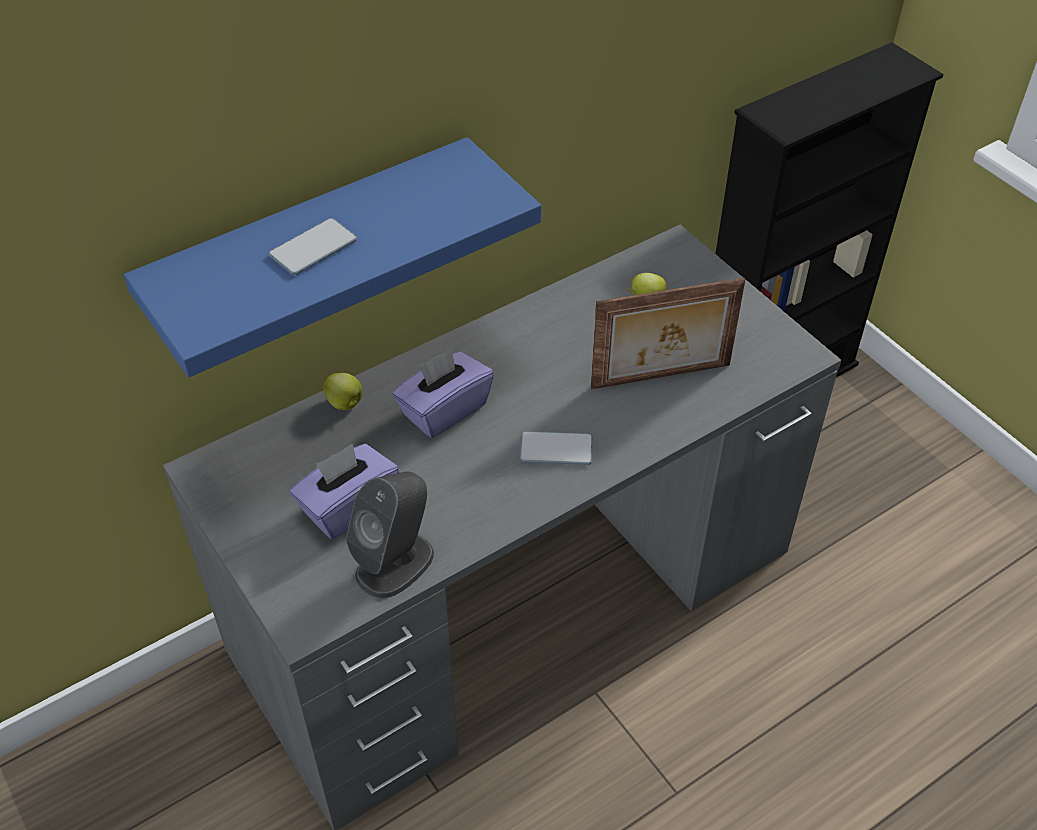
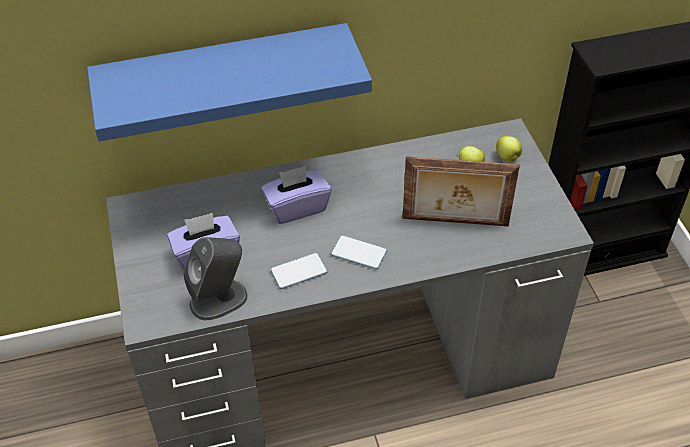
camera: 20 degrees right, 0 degrees up
phone [269,218,357,275] -> phone moved to [271,253,328,289]
apple [323,373,363,410] -> apple moved to [496,136,522,162]

